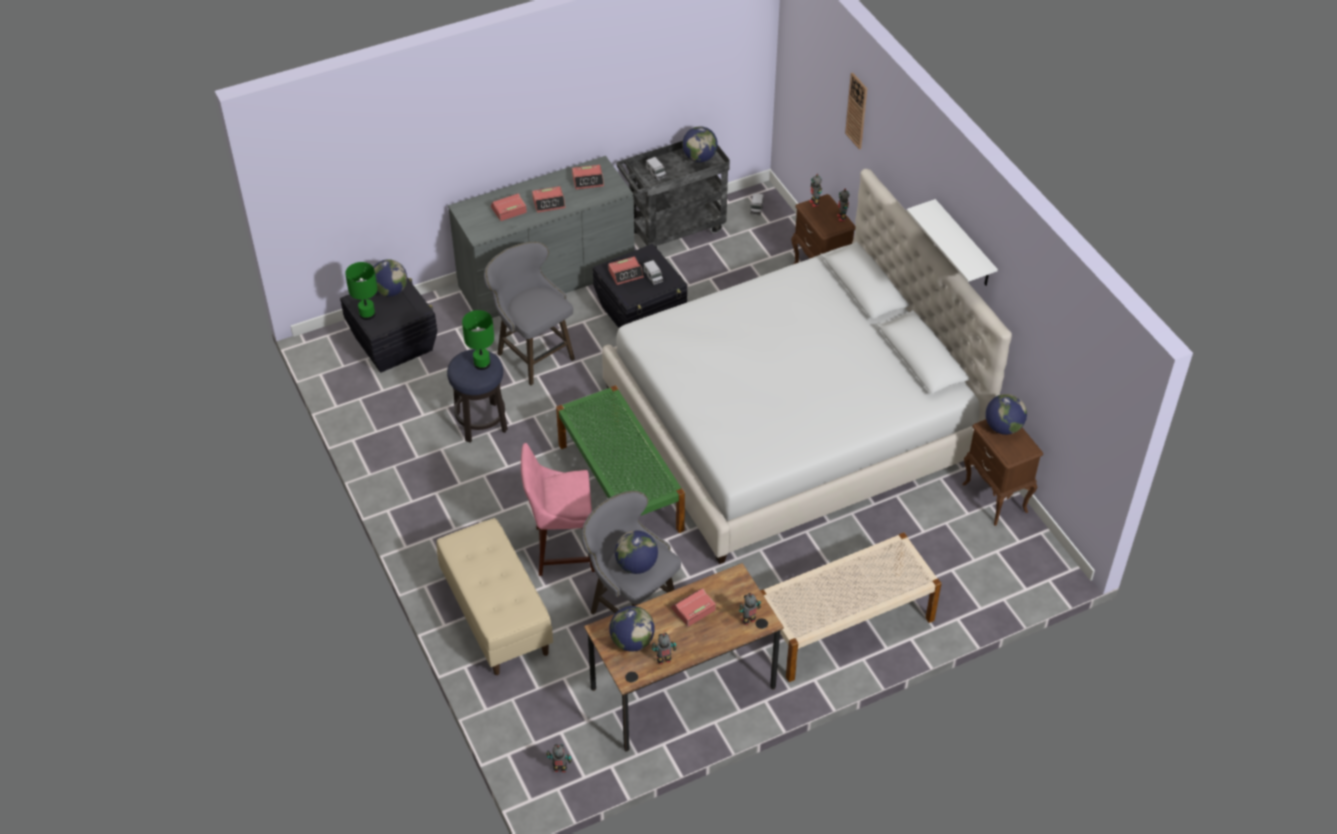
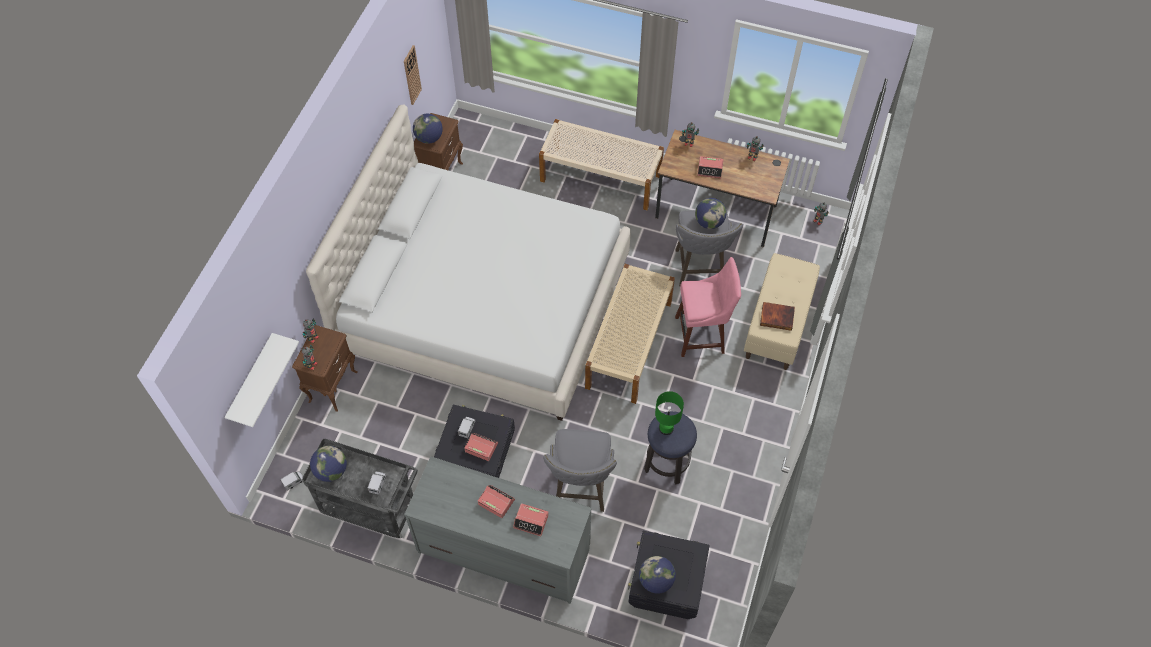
camera: 135 degrees left, 10 degrees up
green table lamp [345,262,377,320] -> none
pink chair [521,443,595,576] -> pink chair turned 45 degrees counterclockwise [675,257,741,357]
green bench [556,385,685,533] -> beige bench [585,264,675,404]
alarm clock [572,165,604,189] -> none
globe [609,606,655,652] -> none
wall clock [845,73,867,150] -> wall clock moved to [404,45,422,105]
white shelf [906,199,998,286] -> white shelf moved to [225,333,299,427]
none -> book [760,302,795,331]

